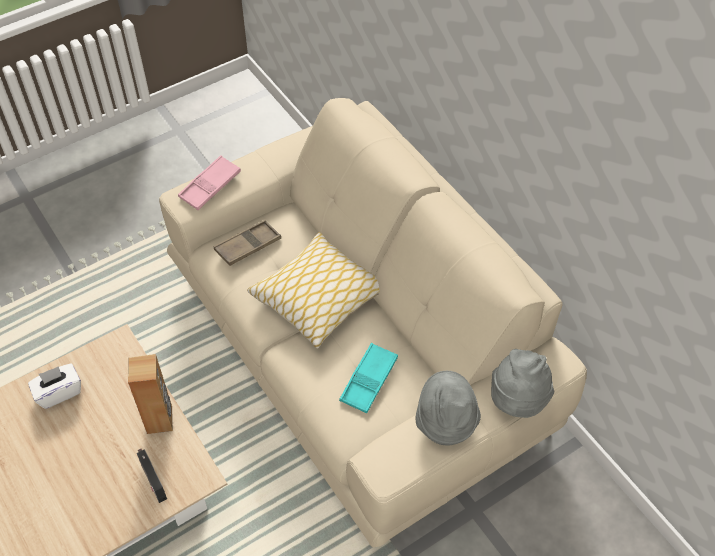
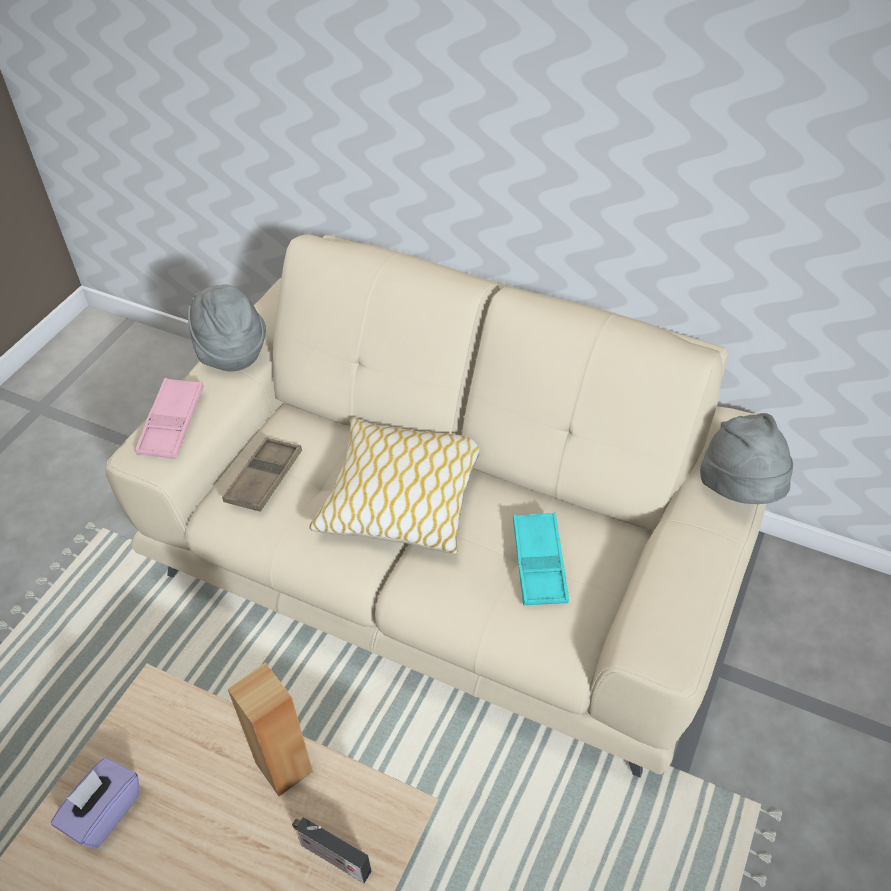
camera: 30 degrees left, 5 degrees down
white tissue box [28,364,81,409] -> purple tissue box [51,758,139,849]
grey hat [415,371,481,445] -> grey hat moved to [188,284,266,372]

